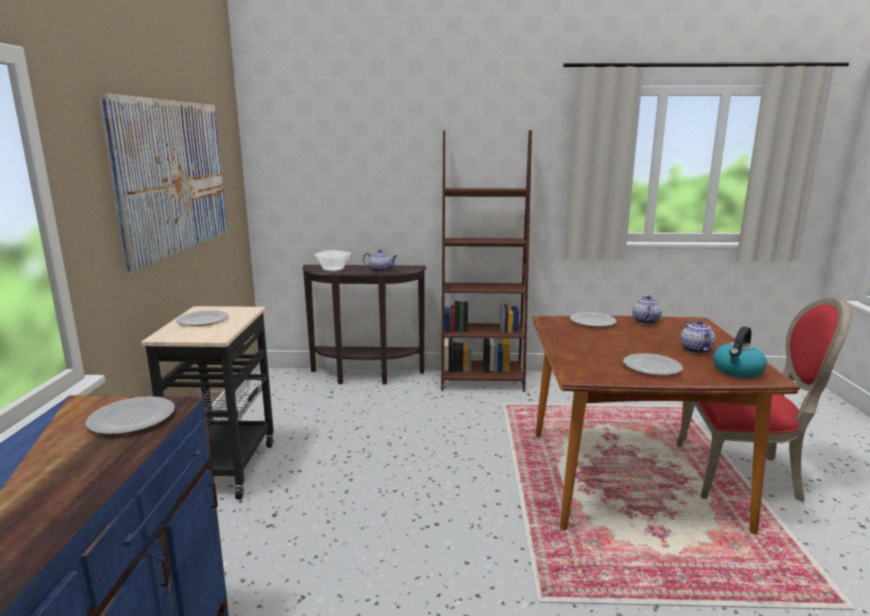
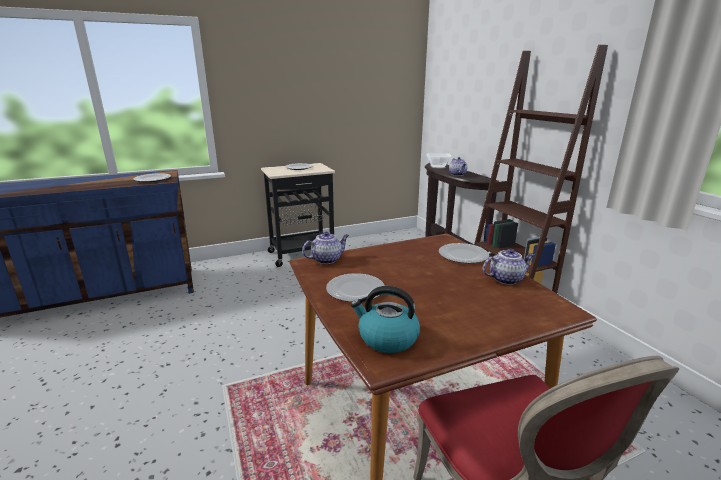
camera: 65 degrees right, 5 degrees up
picture [98,93,227,272] -> none
teapot [680,320,716,354] -> teapot moved to [302,232,349,264]

